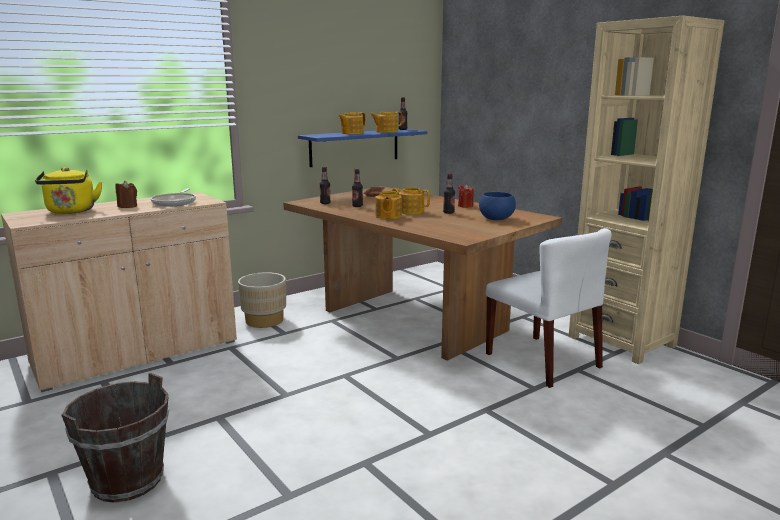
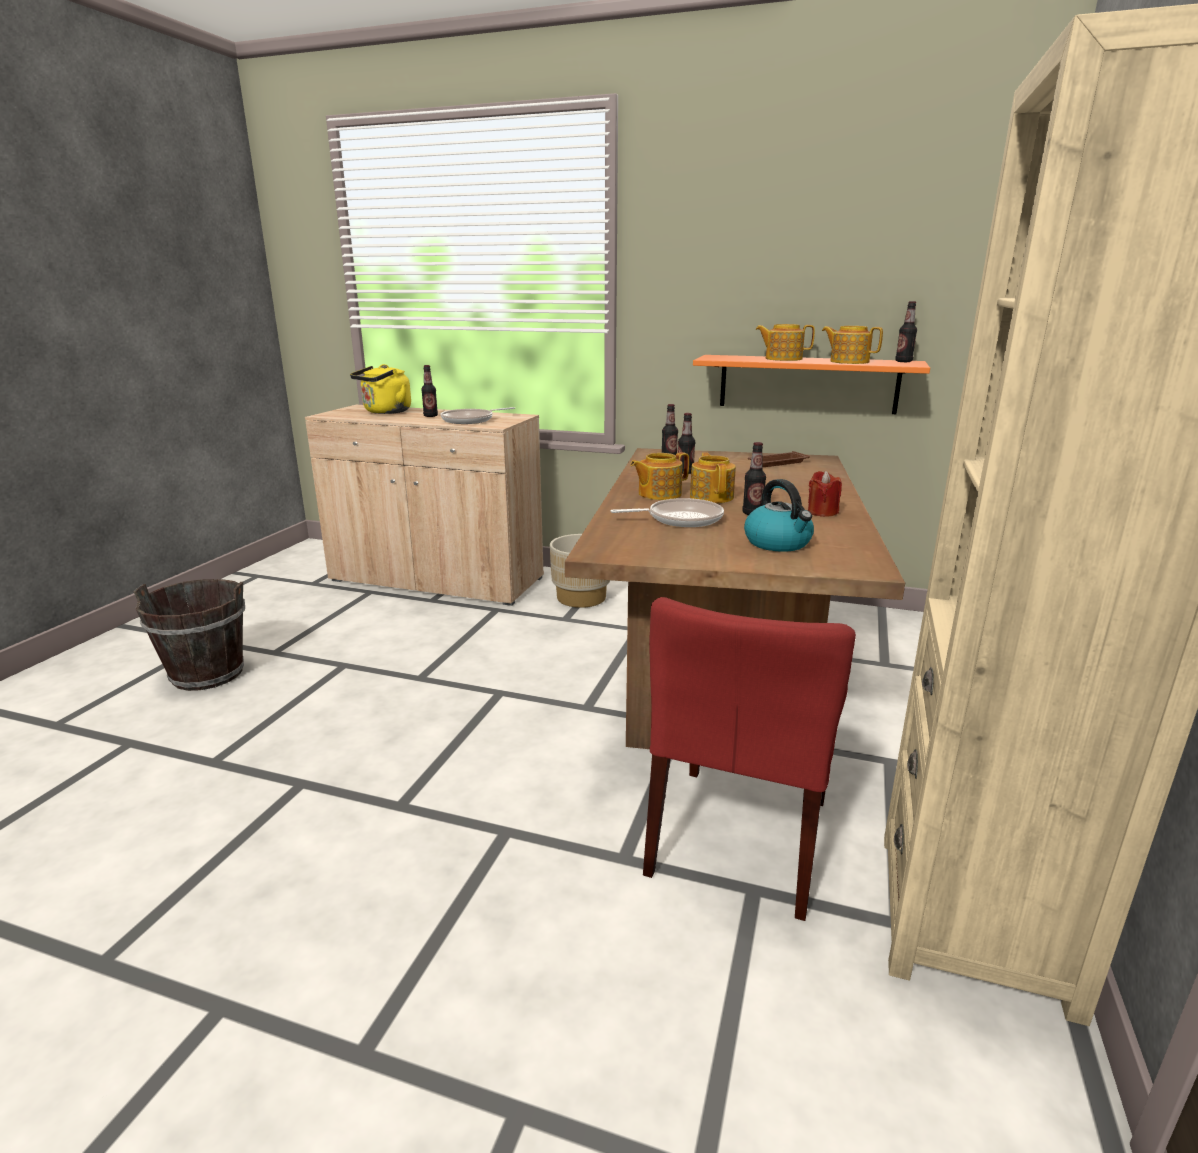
camera: 55 degrees right, 5 degrees up
brown candle [115,181,137,208] -> bottle [421,365,438,417]
blue shelf [298,129,427,167] -> orange shelf [693,355,930,414]
blue bowl [479,192,516,220] -> kettle [744,479,814,552]
white chair [486,228,612,388] -> red chair [643,597,856,921]
none -> frying pan [610,498,724,527]

